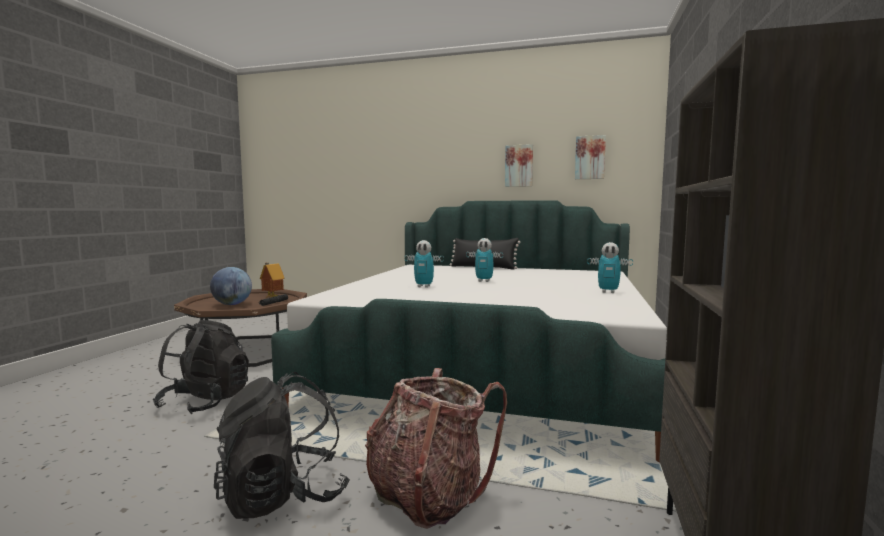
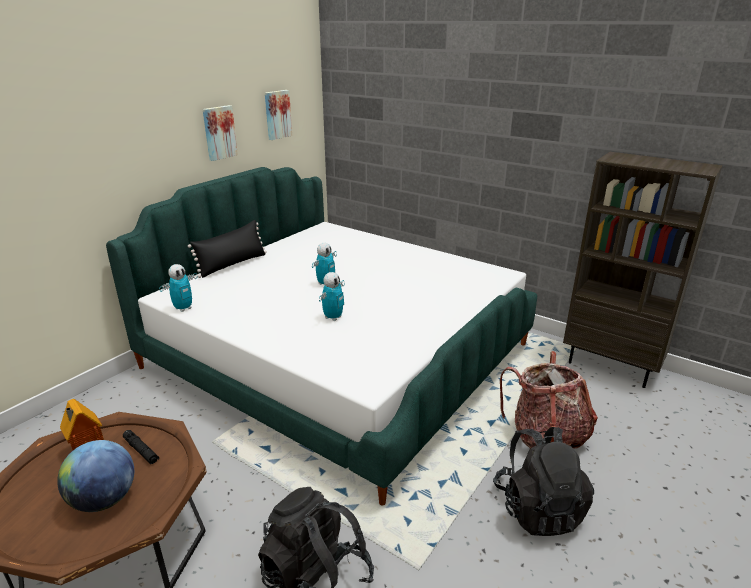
camera: 70 degrees left, 20 degrees up
toy robot [587,242,633,293] -> toy robot moved to [159,264,198,312]

